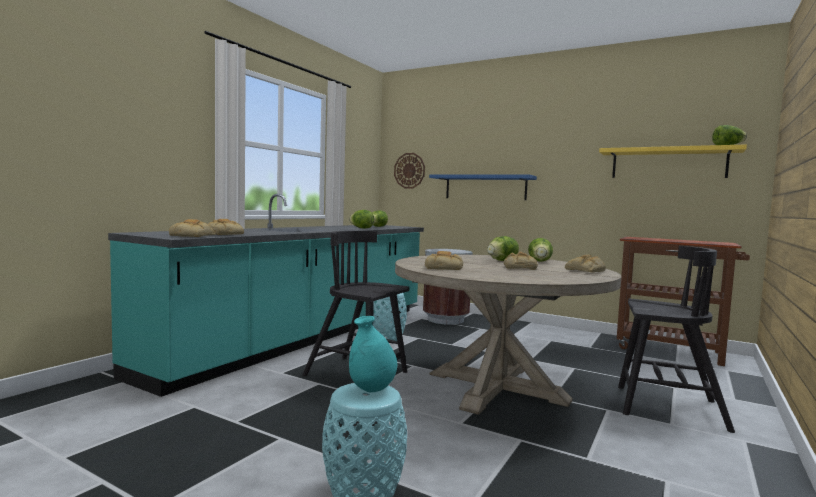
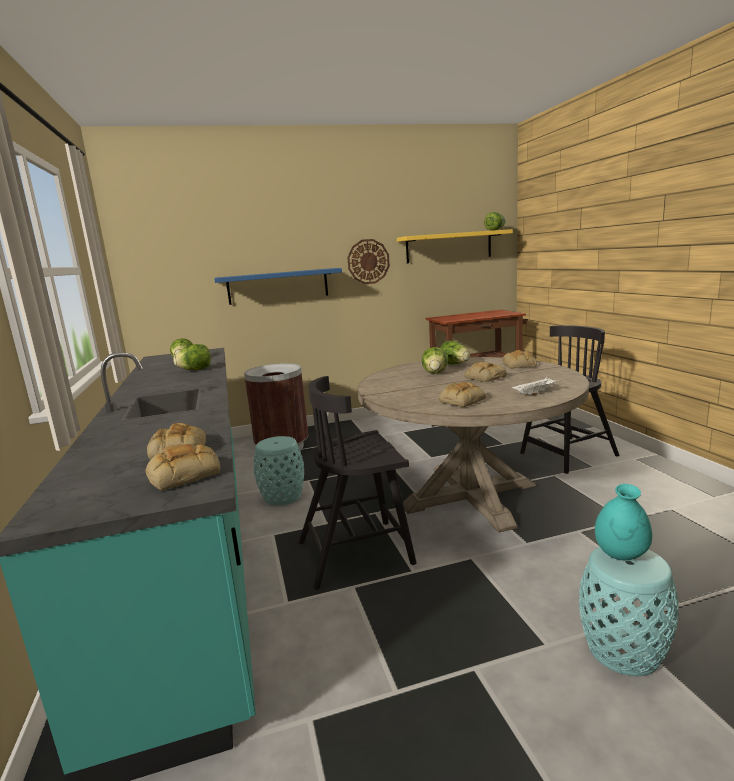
camera: 45 degrees left, 10 degrees up
wall clock [394,153,425,189] -> wall clock moved to [347,239,390,284]
none -> white tray [511,377,559,395]

